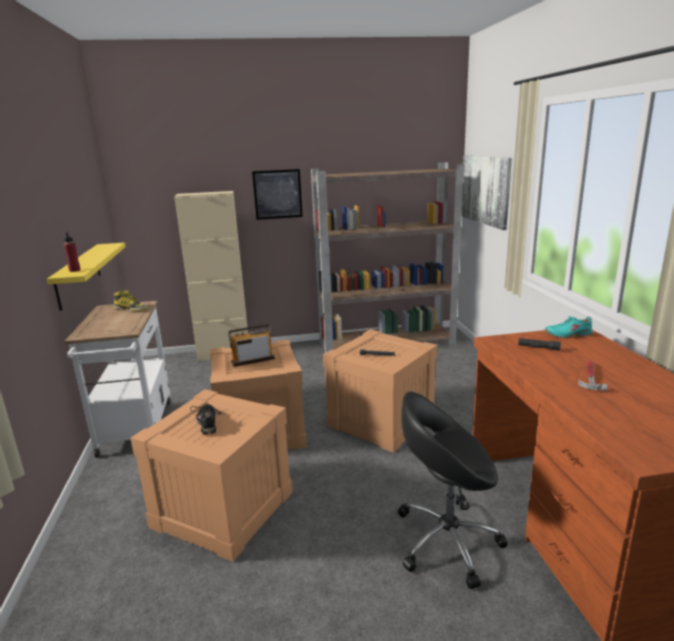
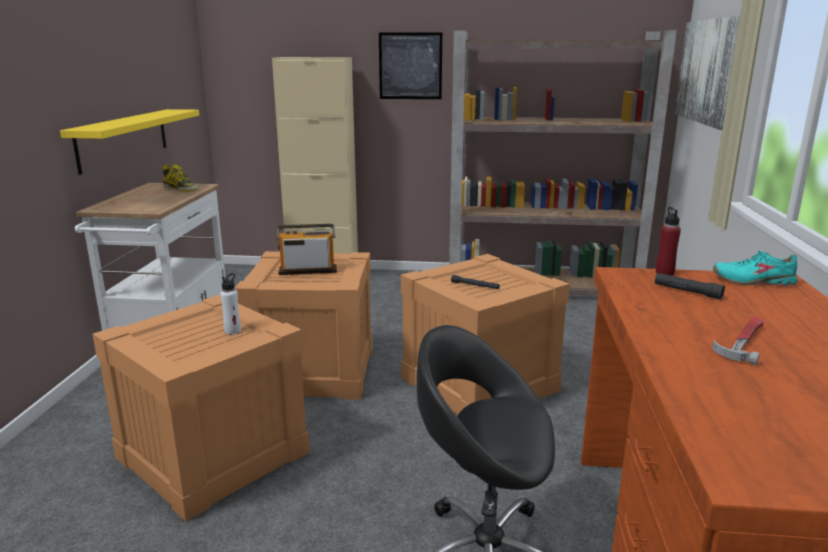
camera: 15 degrees right, 0 degrees up
red bottle [64,232,81,272] -> red bottle moved to [656,207,681,276]
black shoe [190,404,223,435] -> none
none -> white bottle [220,273,241,335]

